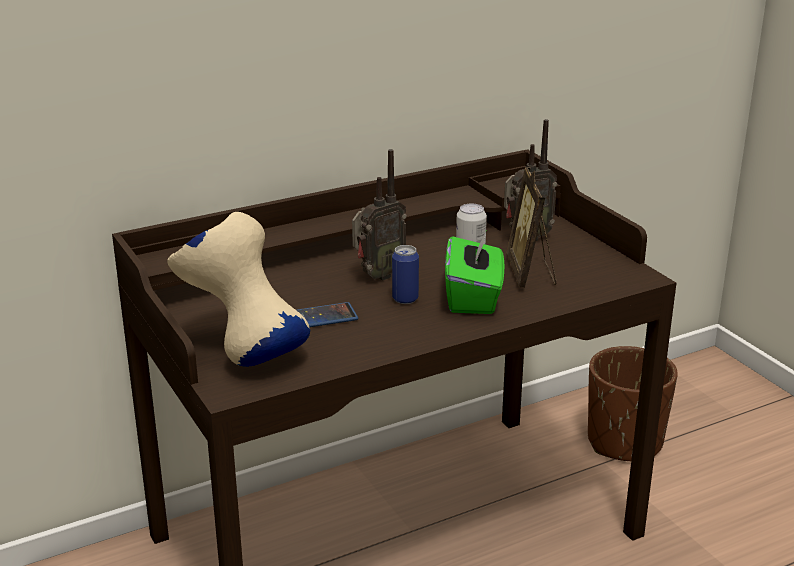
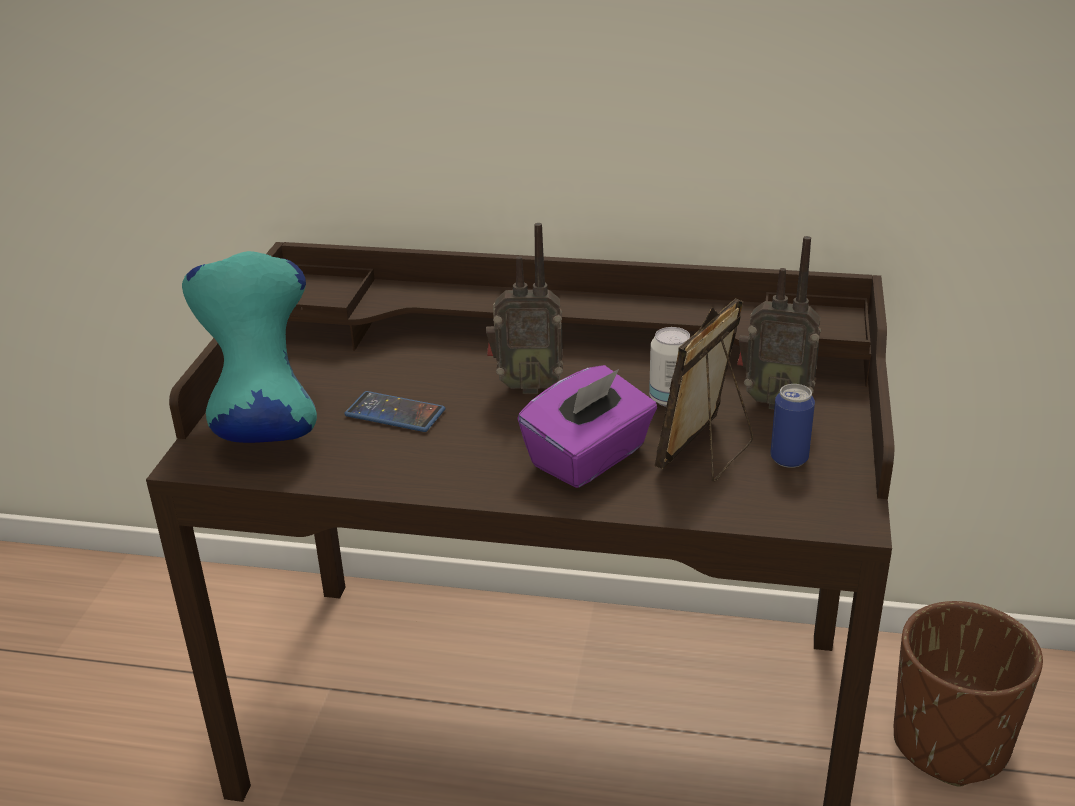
camera: 40 degrees right, 5 degrees up
beige vase [167,212,310,367] -> turquoise vase [182,251,317,443]
can [392,245,419,304] -> can moved to [771,384,815,468]
green tissue box [445,229,505,314] -> purple tissue box [517,365,657,488]

